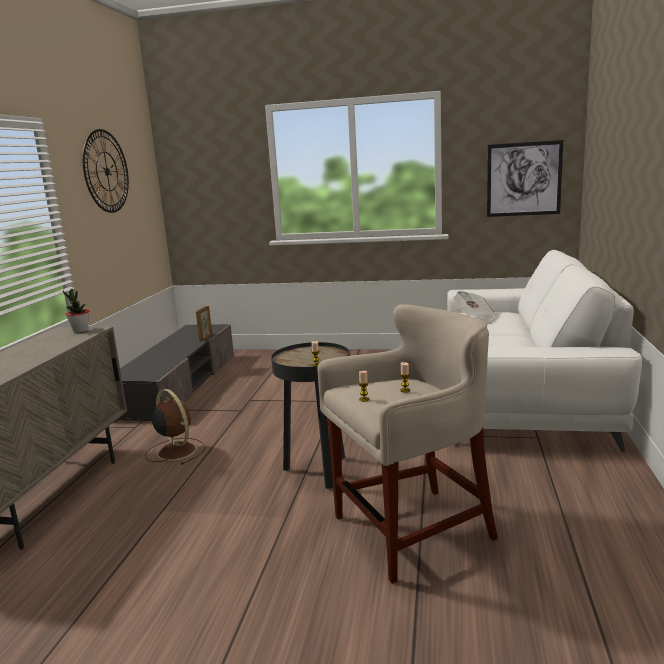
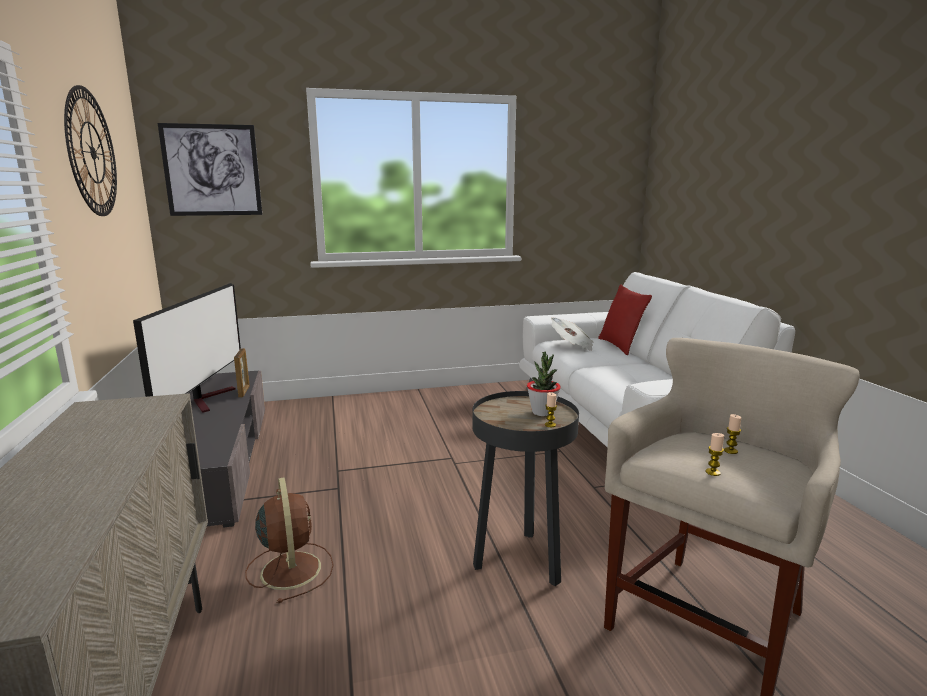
camera: 25 degrees left, 0 degrees up
potted plant [63,289,89,333] -> potted plant moved to [527,351,561,416]
brown fan [145,389,206,465] -> brown fan turned 45 degrees clockwise [245,477,333,603]
picture [487,140,563,217] -> picture moved to [158,123,262,216]
none -> television [133,283,241,413]
none -> red pillow [598,284,652,355]

